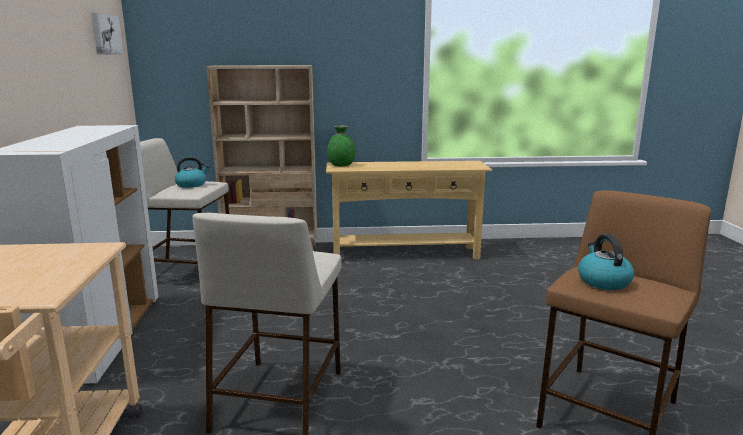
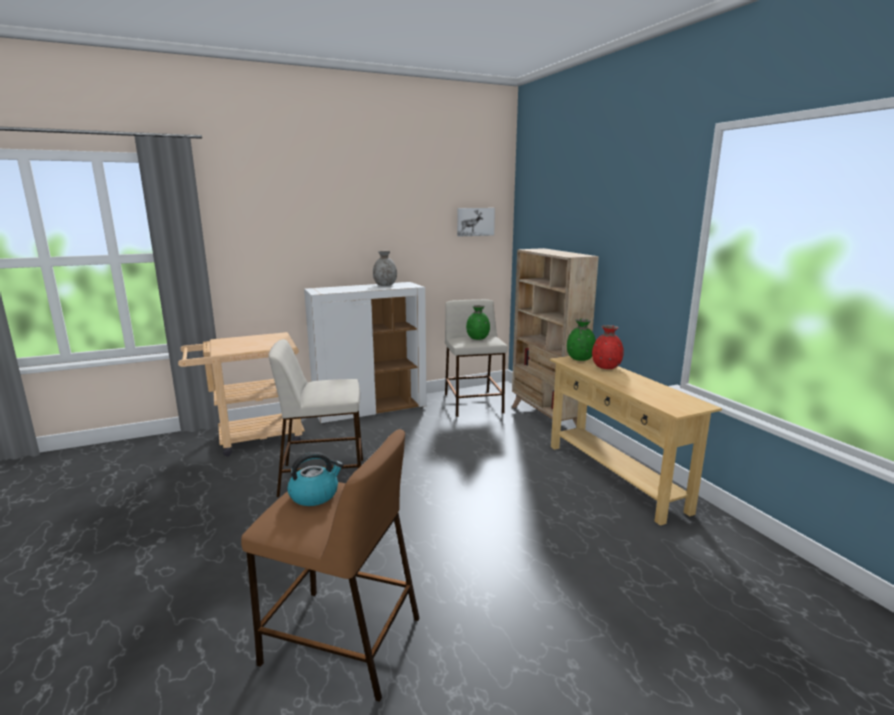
camera: 70 degrees right, 0 degrees up
kettle [175,157,209,188] -> green vase [466,305,490,340]
none -> grey vase [373,251,397,286]
none -> red vase [592,325,624,369]

